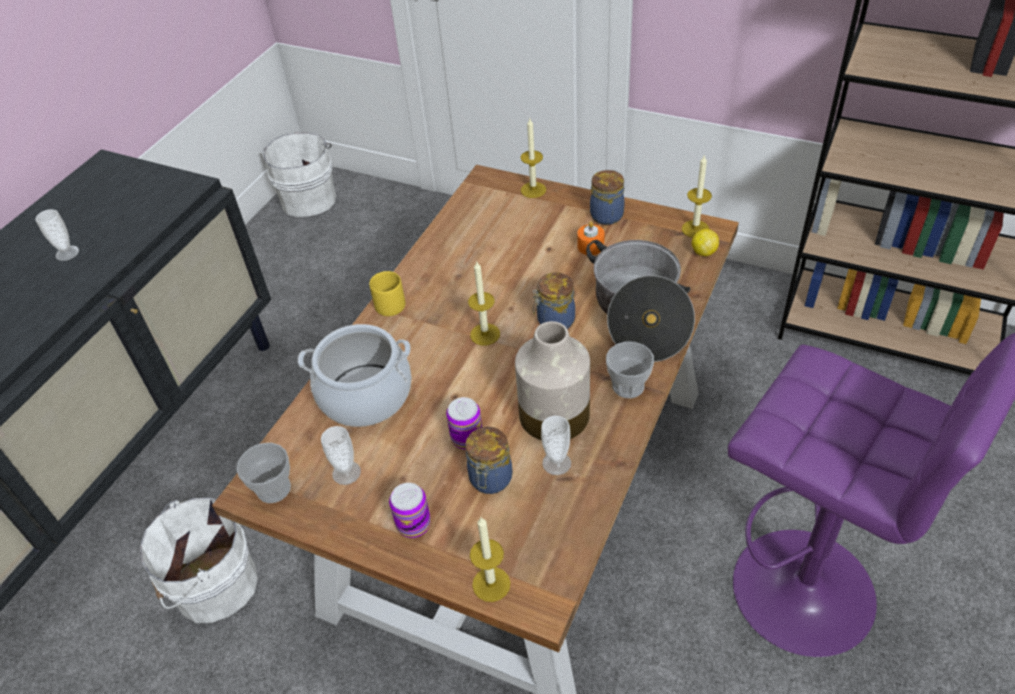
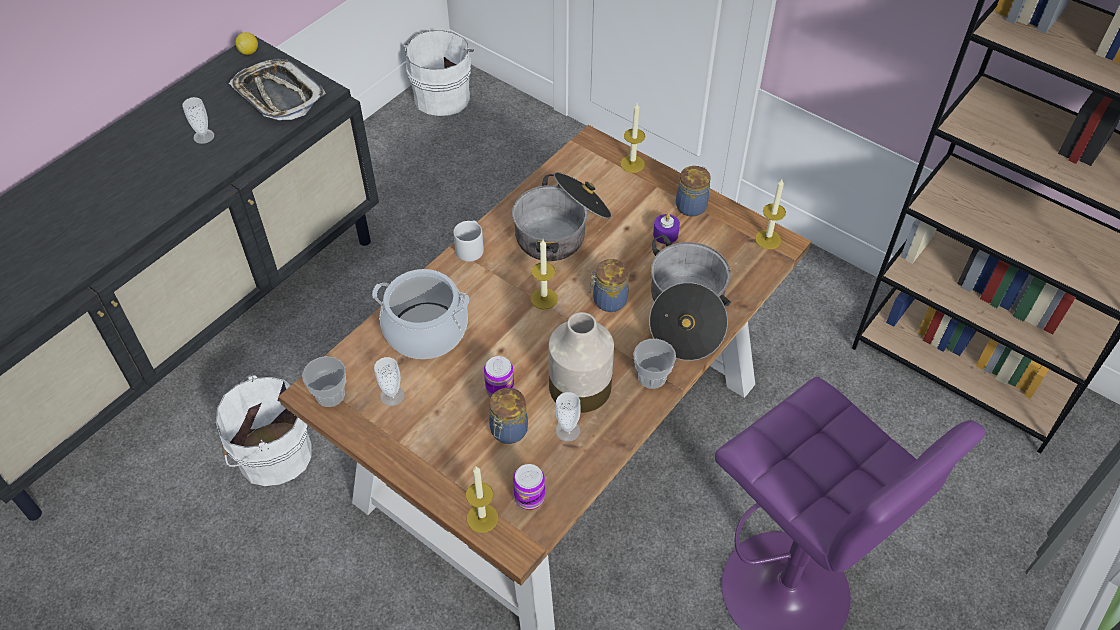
camera: 10 degrees right, 5 degrees up
yellow mug [369,271,405,316] -> grey mug [453,220,484,262]
can [389,483,431,538] -> can moved to [513,464,545,510]
orange candle [577,221,605,255] -> purple candle [653,213,680,244]
lemon [692,229,719,256] -> lemon moved to [235,32,258,55]
none -> tray [229,59,326,120]
none -> cooking pot [512,172,611,261]

